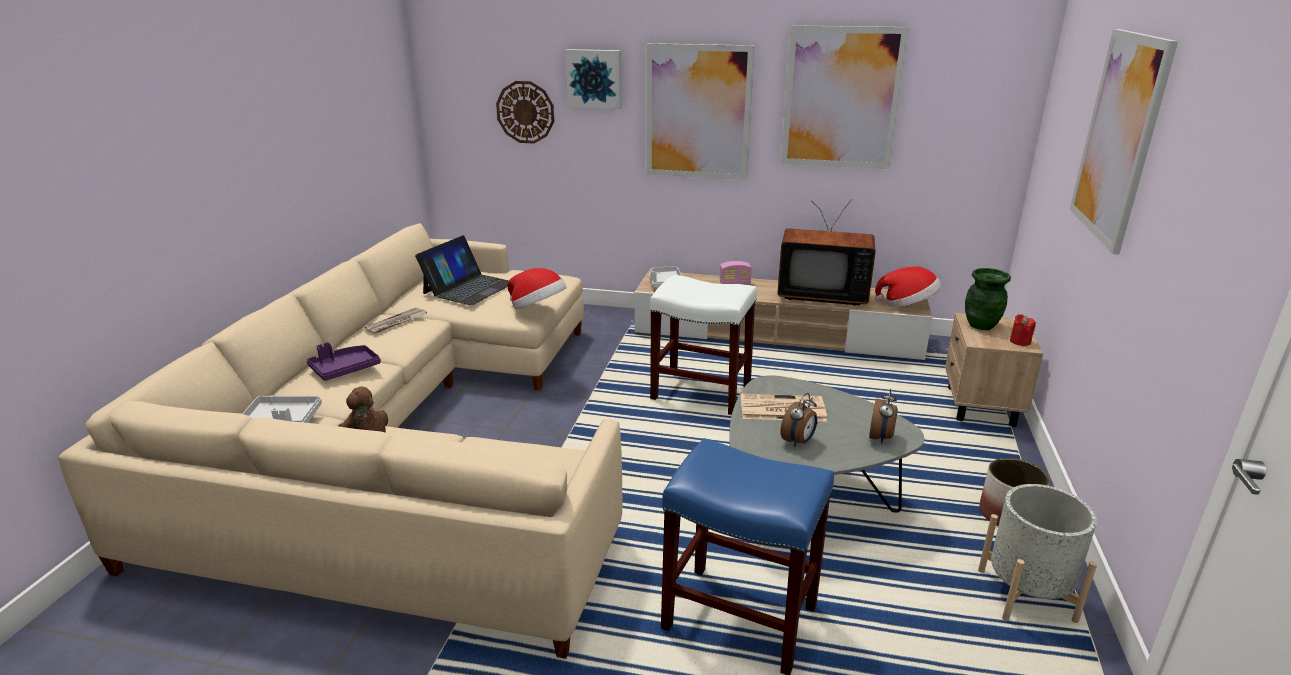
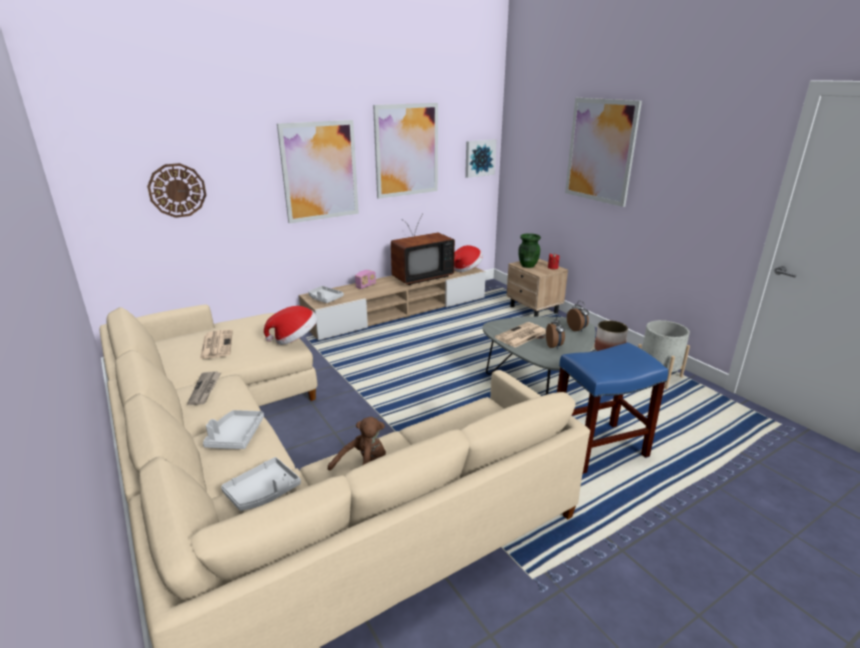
camera: 45 degrees left, 0 degrees up
purple tray [307,342,381,381] -> grey tray [203,410,264,449]
laptop [415,235,509,305] -> newspaper [200,329,233,359]
picture [565,49,622,109] -> picture moved to [465,139,497,178]
white stool [650,275,757,415] -> none

